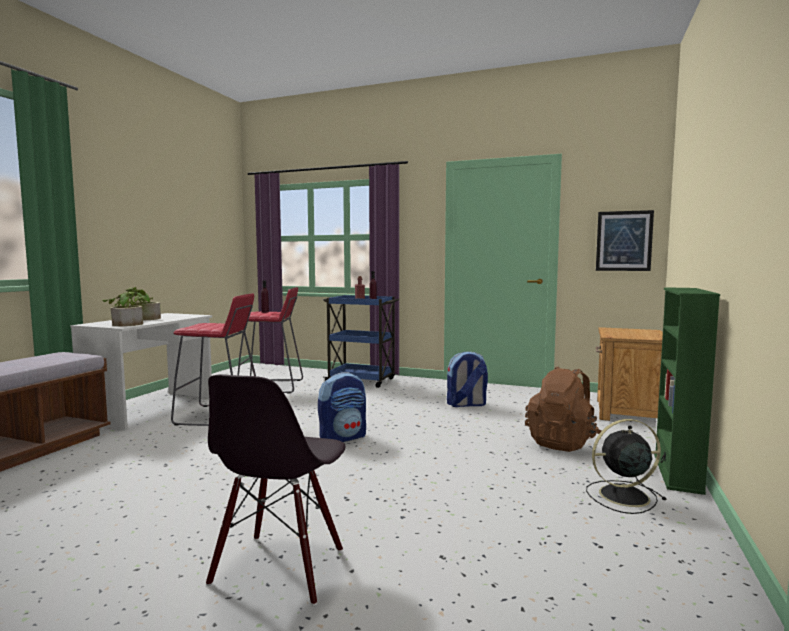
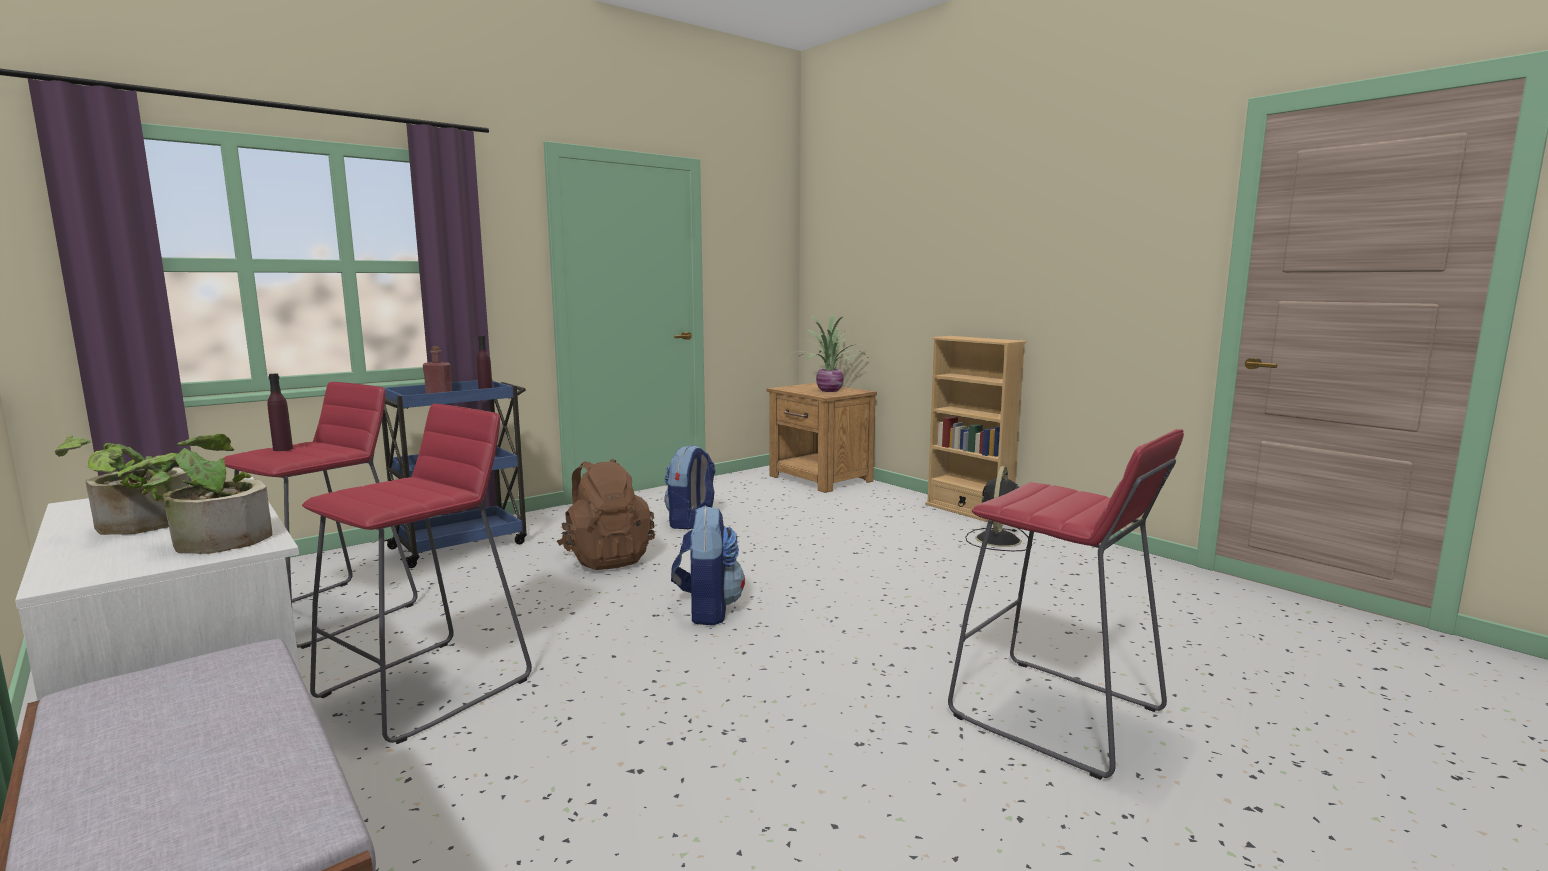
camera: 60 degrees left, 5 degrees up
black chair [206,374,346,605] -> red stool [948,429,1184,780]
brown backpack [525,366,601,452] -> brown backpack moved to [557,459,655,570]
picture [596,210,654,271] -> none
green bookcase [654,287,720,495] -> beige bookcase [925,336,1026,524]
none -> potted plant [791,315,864,392]

